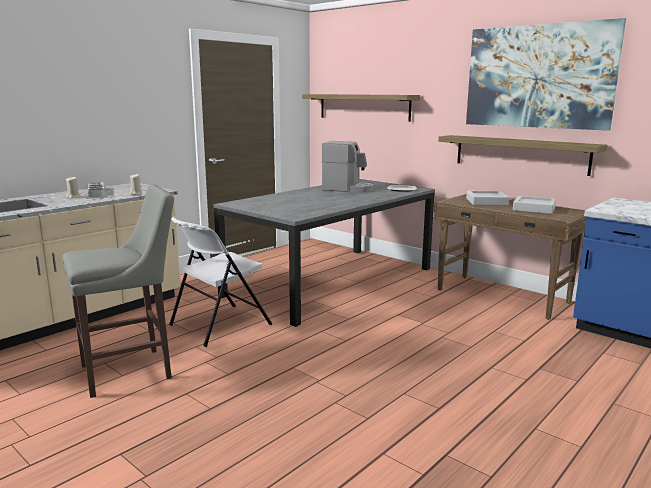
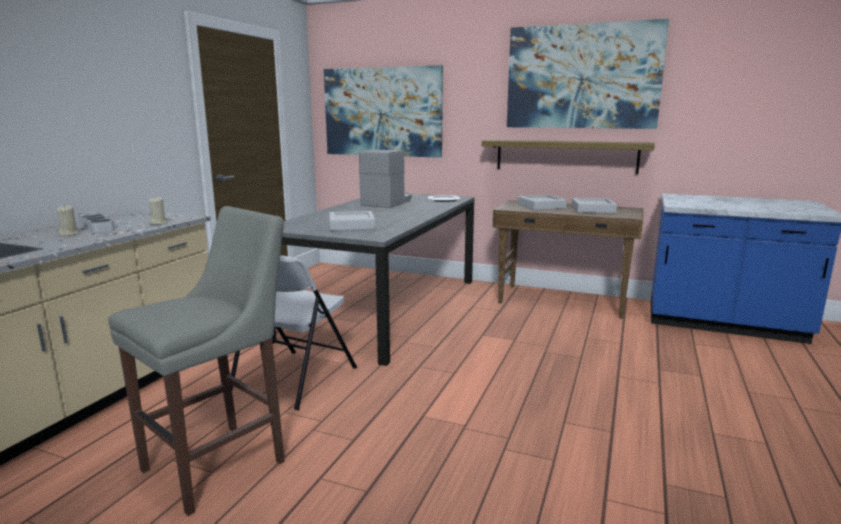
camera: 20 degrees left, 0 degrees up
shelf [302,94,420,122] -> picture [324,65,443,158]
coffee machine [322,141,374,192] -> coffee machine turned 60 degrees counterclockwise [359,150,412,208]
none -> grey tray [329,211,375,231]

